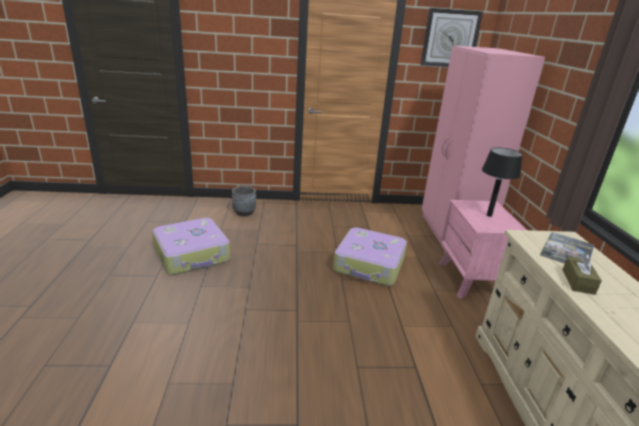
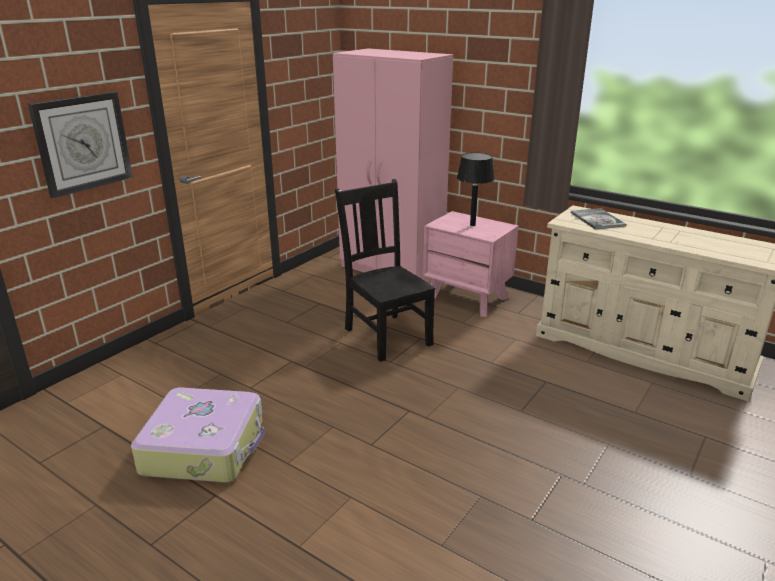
camera: 50 degrees left, 0 degrees up
grey planter [232,186,256,216] -> none
suitcase [333,227,407,286] -> black chair [335,179,435,362]
wall clock [421,8,483,67] -> wall clock moved to [28,92,133,198]
brown tissue box [562,253,602,295] -> none

